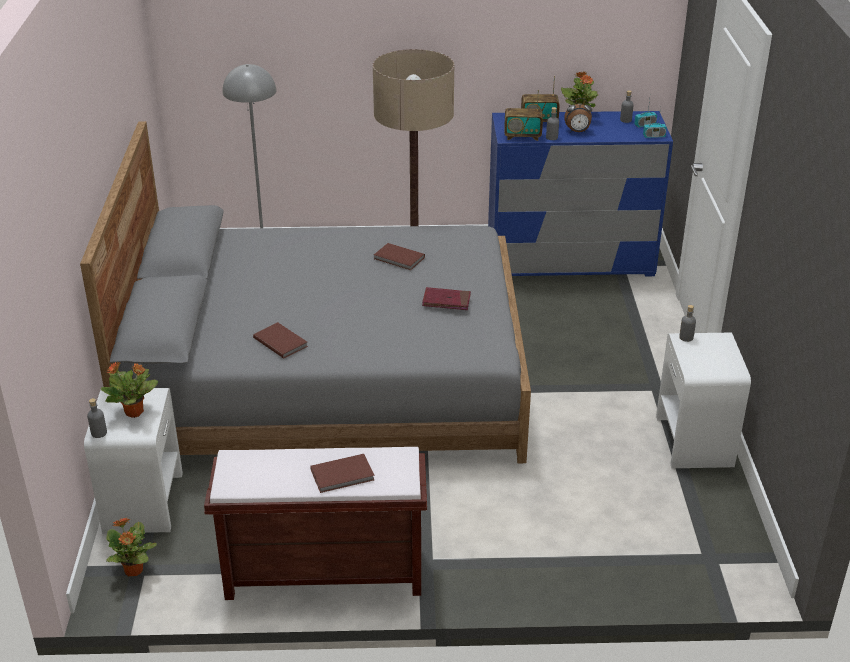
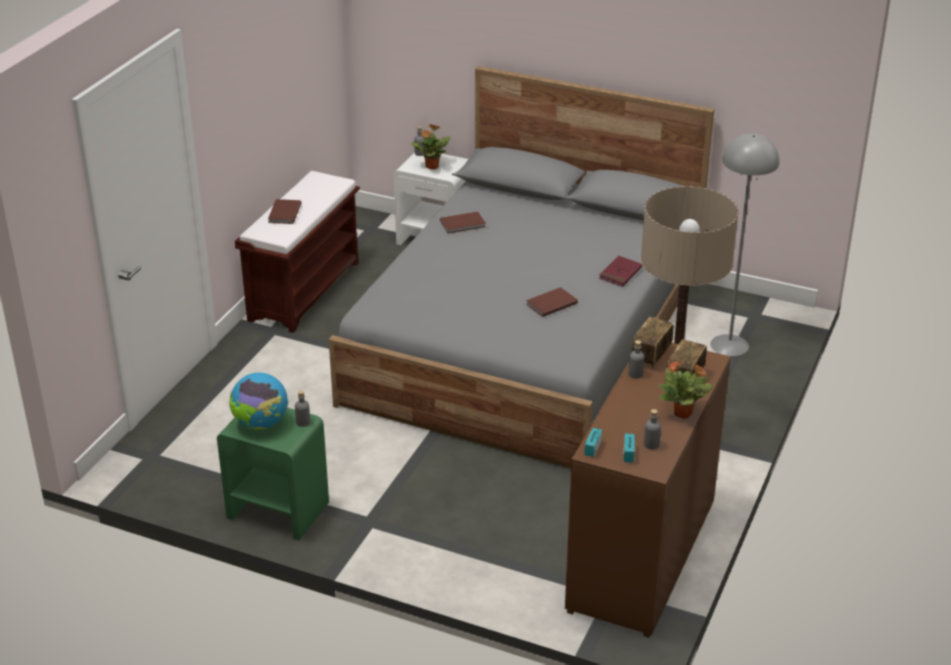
camera: 115 degrees right, 0 degrees up
potted plant [106,517,157,576] -> none
red book [422,287,471,310] -> red book moved to [599,256,642,287]
blue dresser [488,111,673,276] -> brown dresser [565,343,731,638]
alarm clock [564,98,592,132] -> none
white nightstand [656,333,751,468] -> green nightstand [217,408,329,541]
none -> globe [230,373,289,430]

